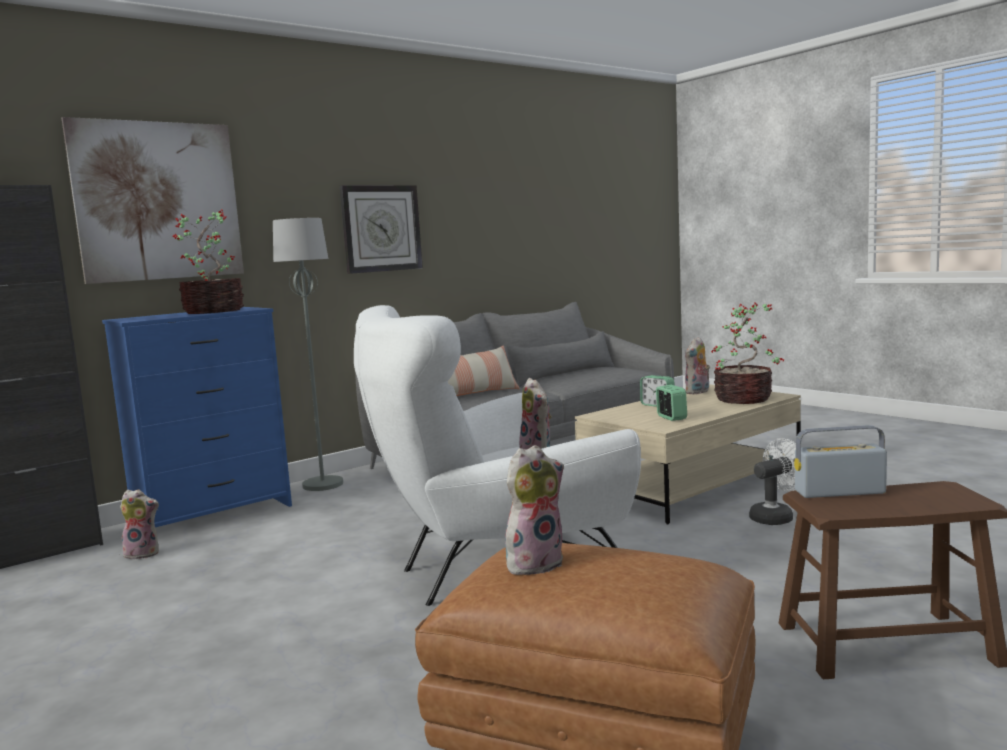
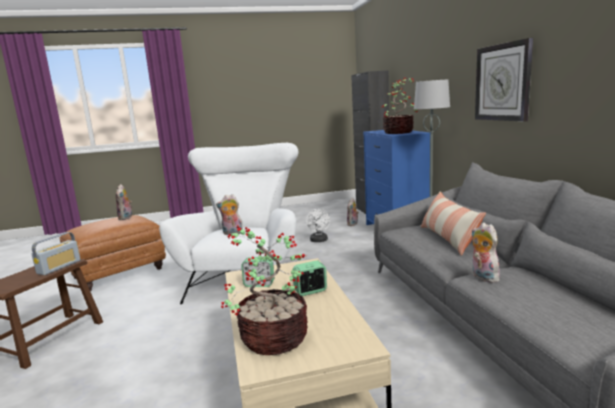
camera: 115 degrees right, 5 degrees up
picture [61,117,244,284] -> none
plush toy [685,337,710,394] -> plush toy moved to [471,222,500,283]
white fan [749,438,796,525] -> white fan moved to [306,209,330,242]

